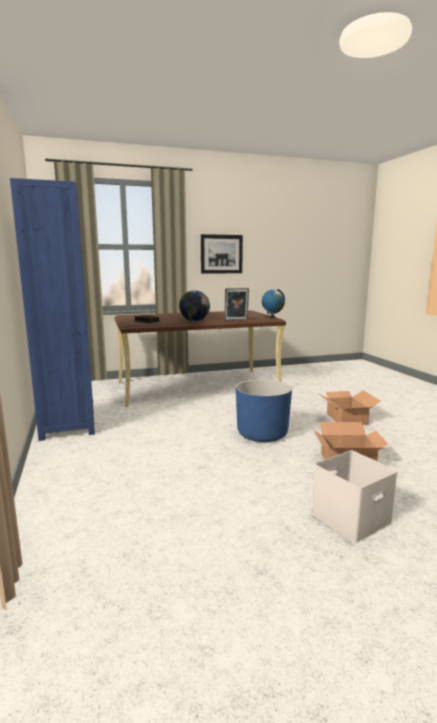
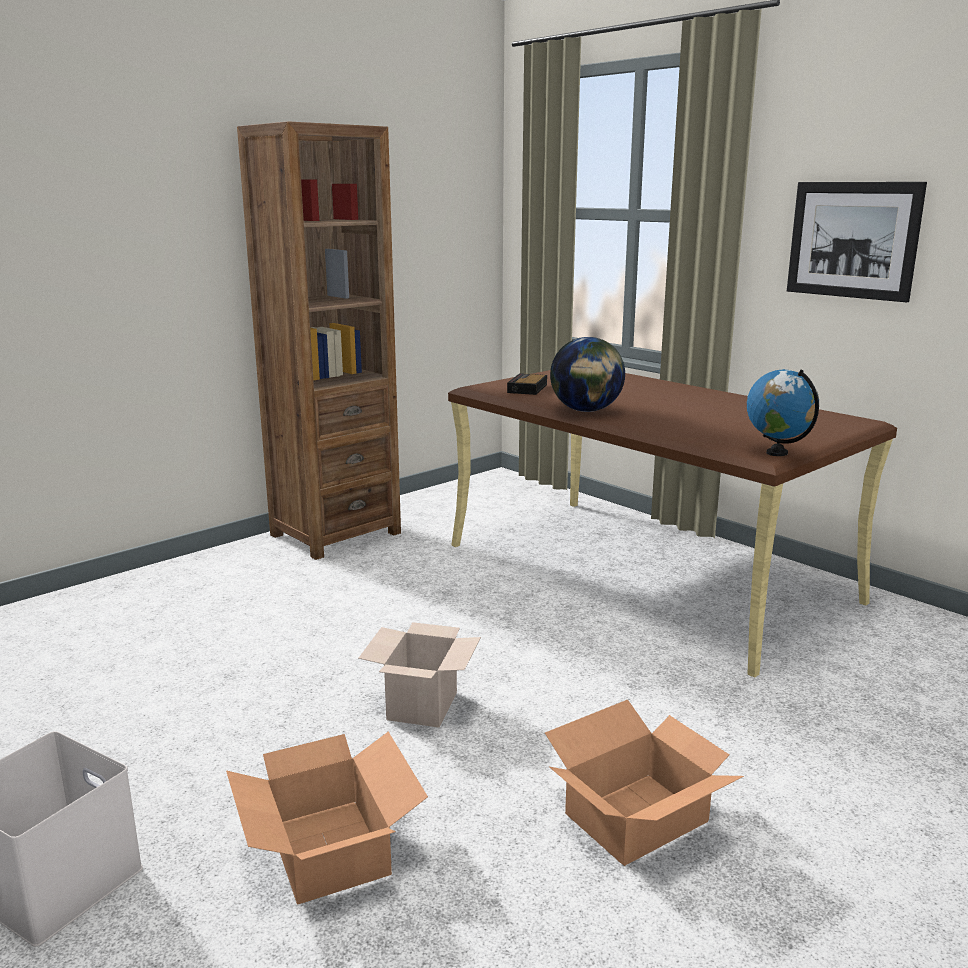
camera: 65 degrees right, 5 degrees up
blue bookcase [10,178,95,441] -> brown bookcase [237,121,401,560]
picture frame [224,288,249,321] -> none
blue planter [236,379,292,442] -> cardboard box [358,622,481,728]

